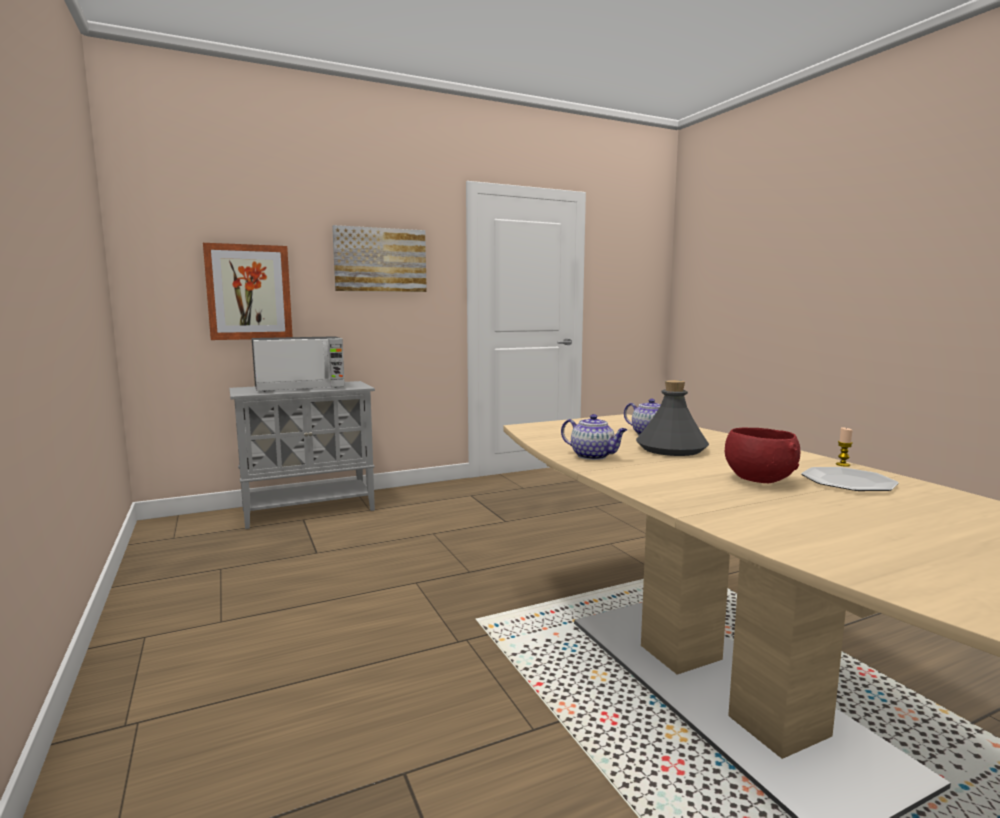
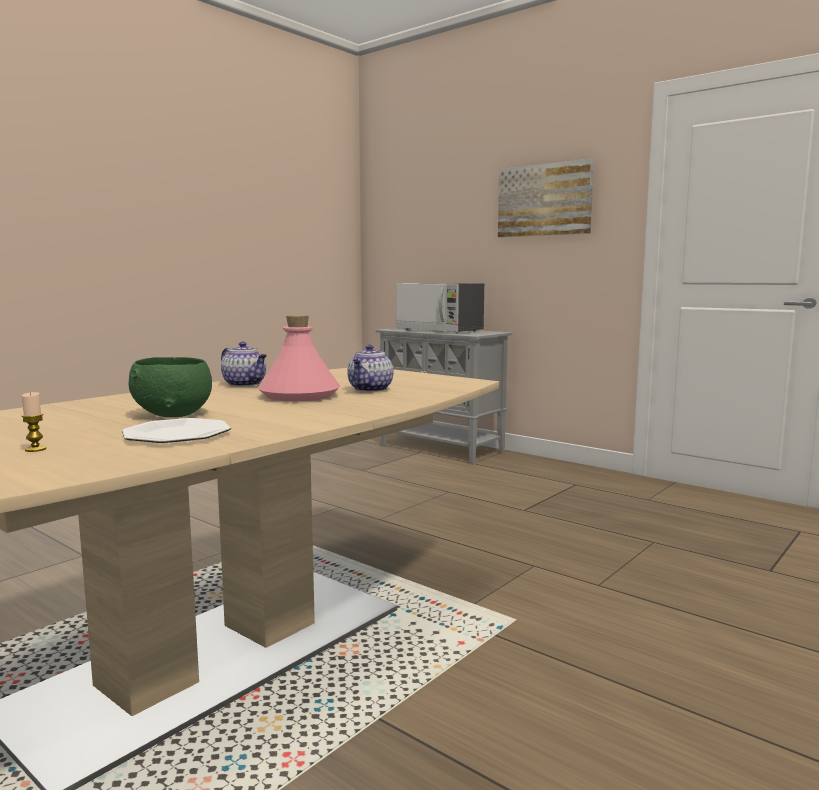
camera: 65 degrees right, 0 degrees up
picture [203,243,293,340] -> none
teapot [561,414,627,460] -> teapot turned 60 degrees counterclockwise [221,342,267,387]
grey bottle [636,380,709,456] -> pink bottle [258,315,340,401]
red bowl [725,427,801,483] -> green bowl [129,357,212,417]
candle [836,427,853,467] -> candle moved to [21,392,46,452]

